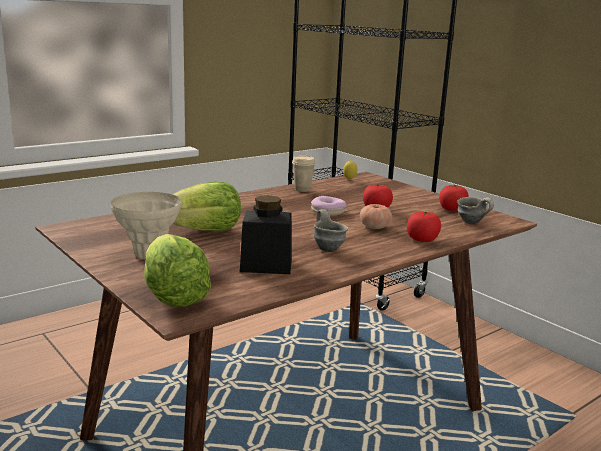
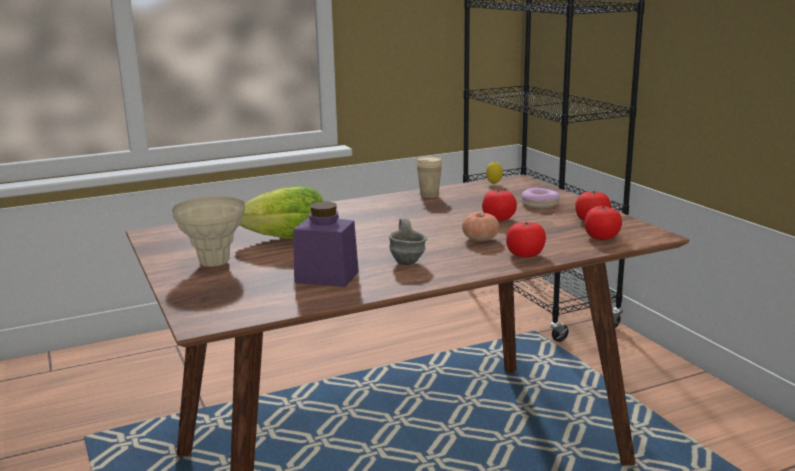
camera: 15 degrees right, 0 degrees up
lettuce [144,234,211,307] -> none
black jar [240,195,292,274] -> purple jar [294,201,359,287]
donut [311,196,346,216] -> donut moved to [521,187,560,209]
grey mug [457,197,494,224] -> tomato [584,206,622,240]

